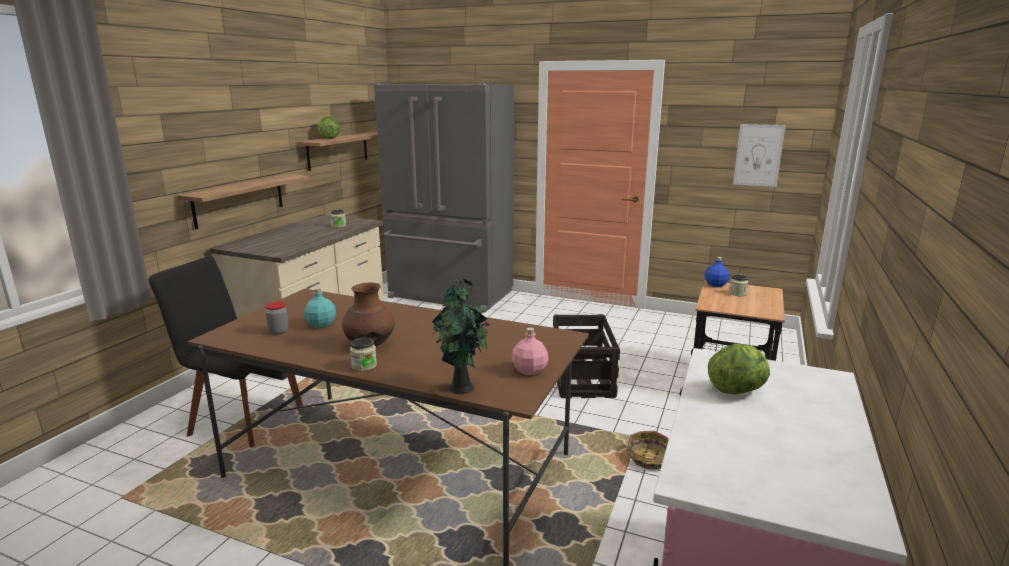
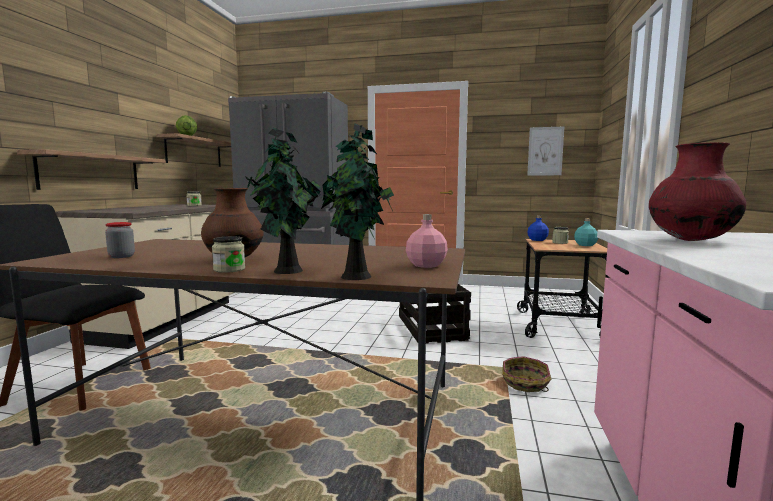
camera: 10 degrees left, 10 degrees down
turquoise bottle [304,288,336,328] -> turquoise bottle moved to [574,218,598,246]
lettuce [708,344,770,394] -> red vase [649,142,746,241]
none -> potted plant [245,128,321,274]

